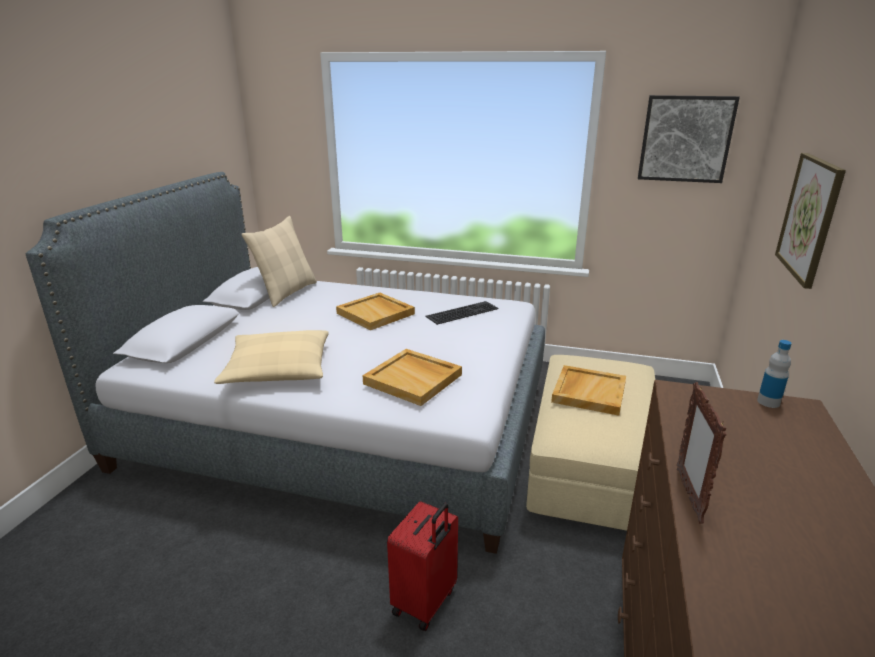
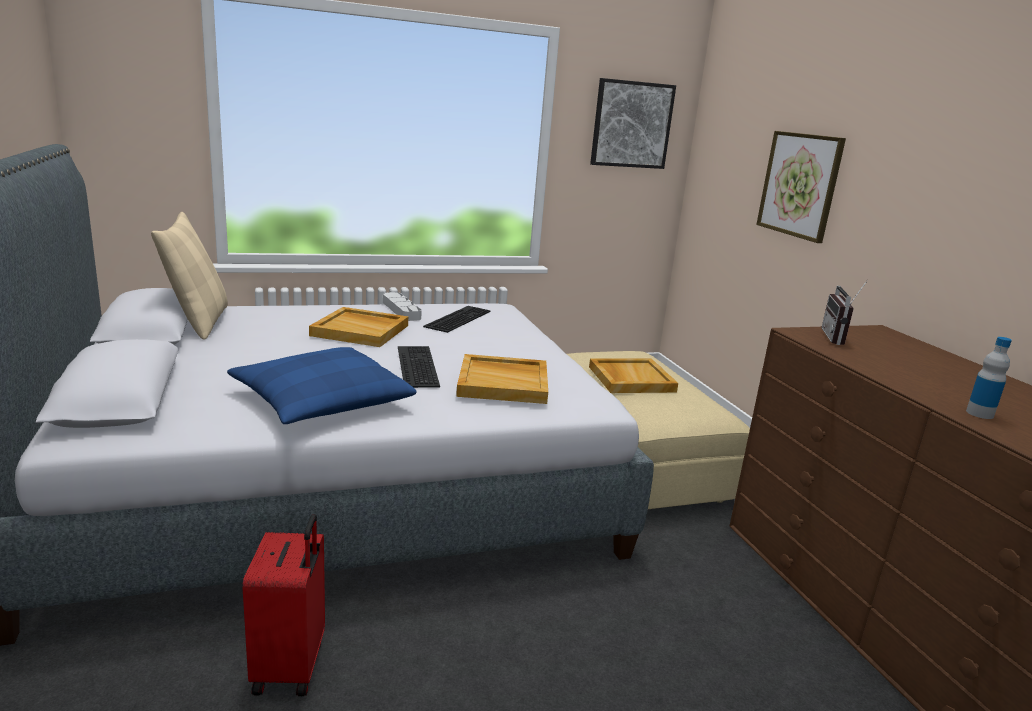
camera: 35 degrees left, 5 degrees down
beige pillow [214,330,329,384] -> blue pillow [227,347,417,424]
red suitcase [387,501,458,631] -> red suitcase moved to [242,514,325,696]
picture frame [677,382,727,524] -> none
bottle [757,340,792,408] -> bottle moved to [966,337,1012,419]
none -> grey tray [383,292,422,321]
none -> keyboard [398,346,440,388]
none -> radio [821,280,868,345]

